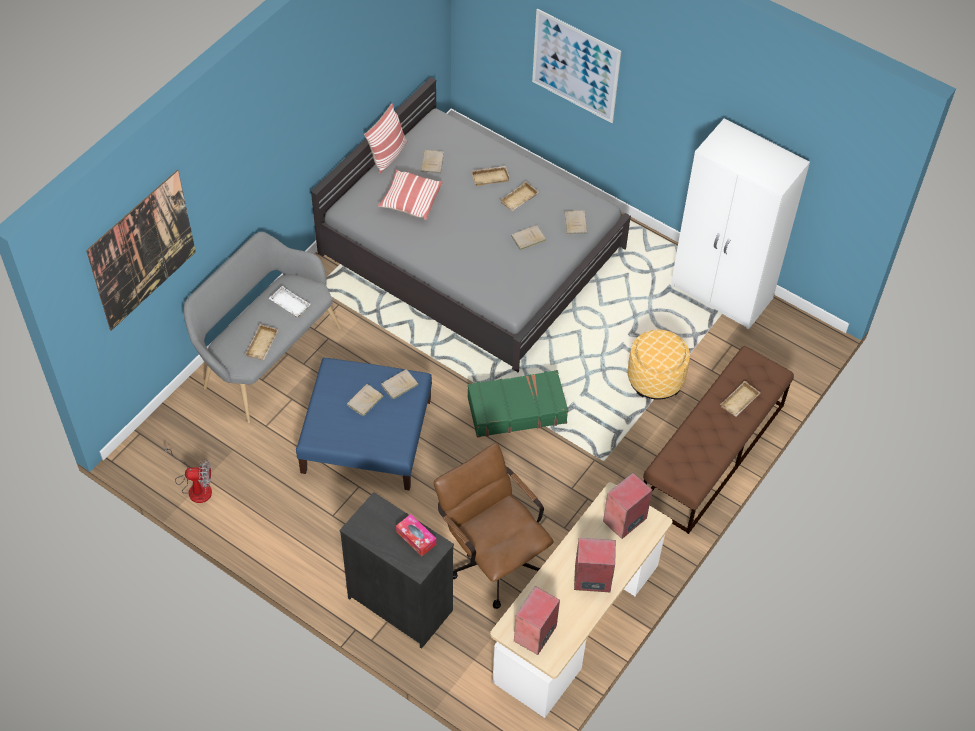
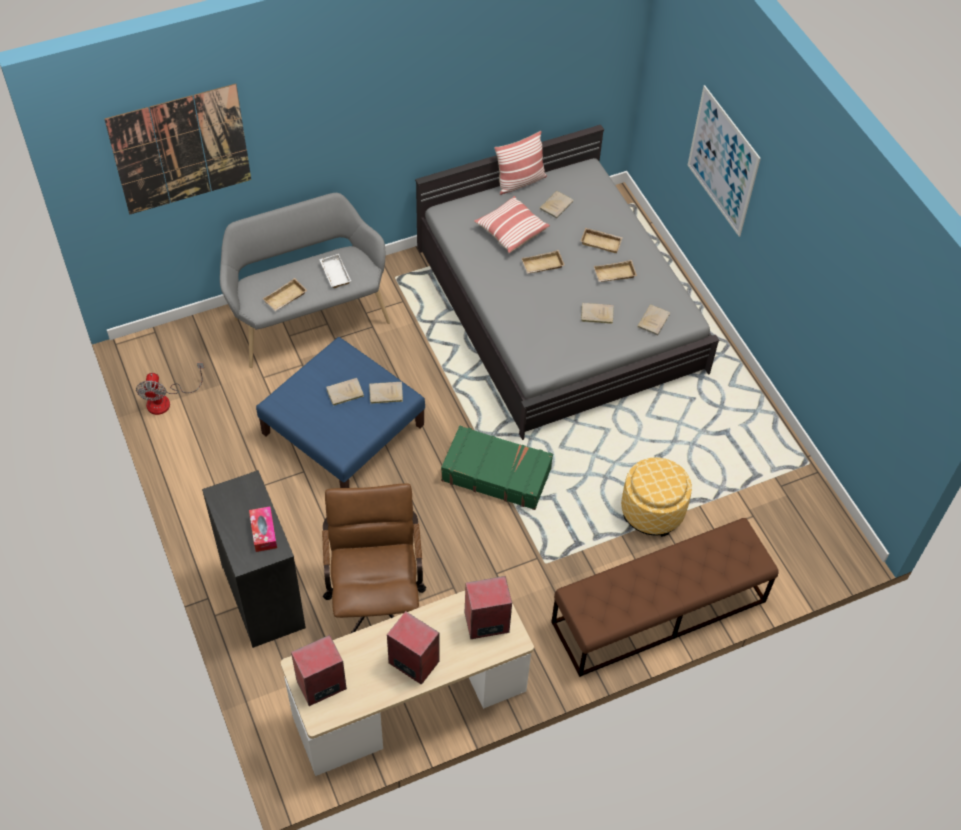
camera: 30 degrees right, 0 degrees up
fan [165,445,212,503] -> fan turned 60 degrees clockwise [136,363,204,415]
white wardrobe [671,118,810,330] -> none
beige tray [720,381,761,417] -> beige tray moved to [521,250,565,274]

